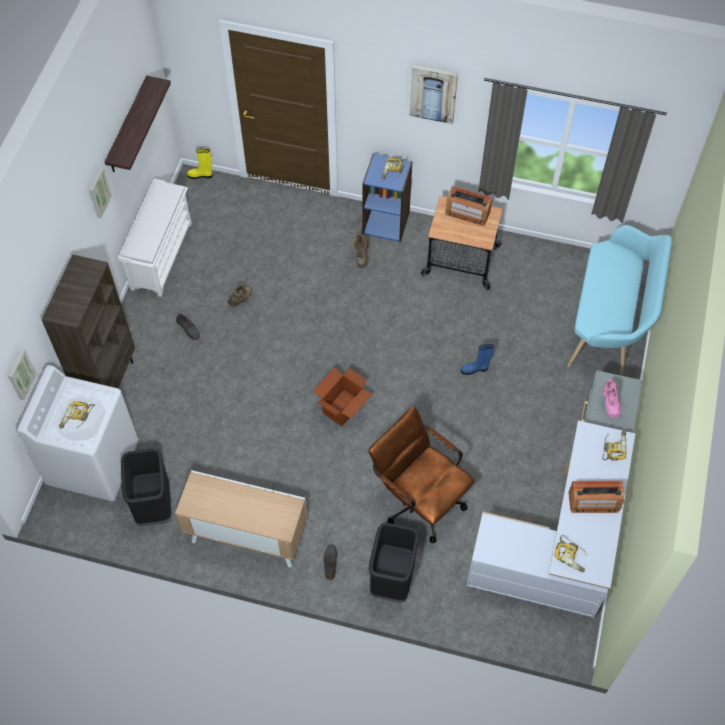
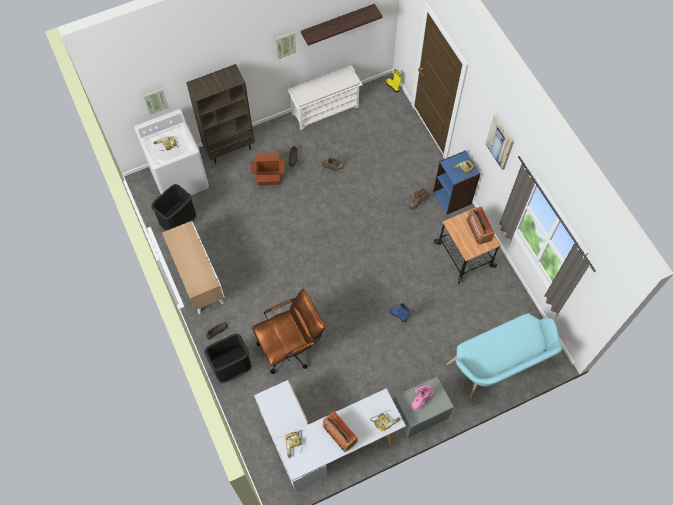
camera: 50 degrees right, 5 degrees up
cardboard box [313,367,372,426] -> cardboard box moved to [251,153,285,186]
brown office chair [369,406,475,543] -> brown office chair turned 60 degrees clockwise [252,289,325,374]

